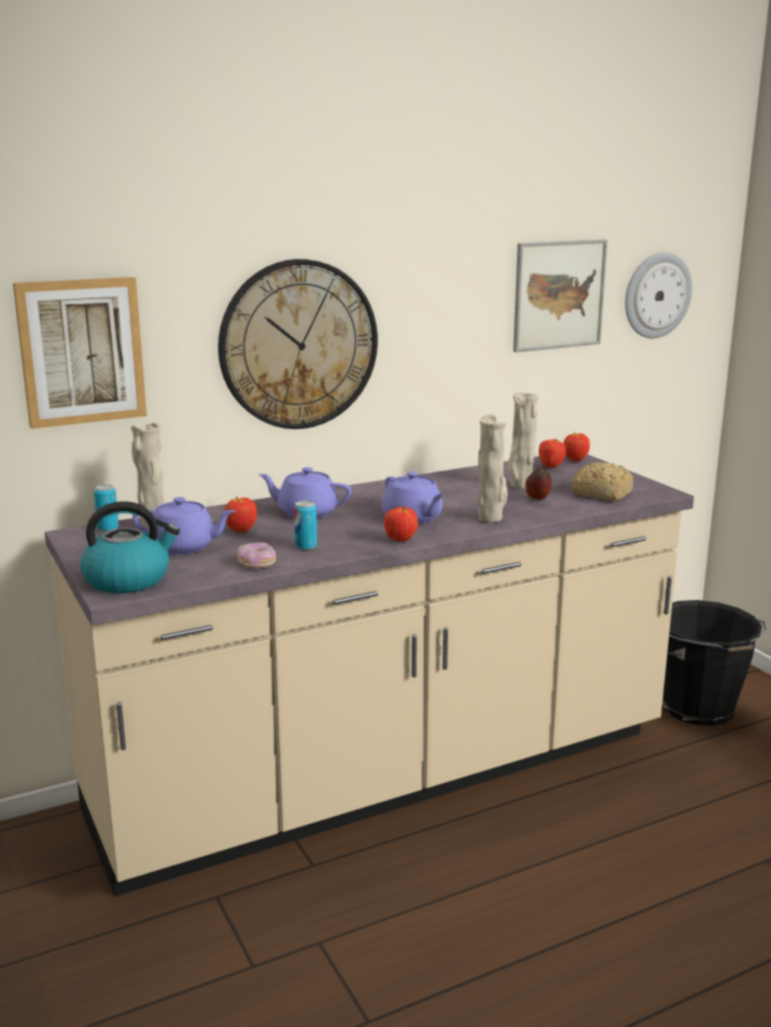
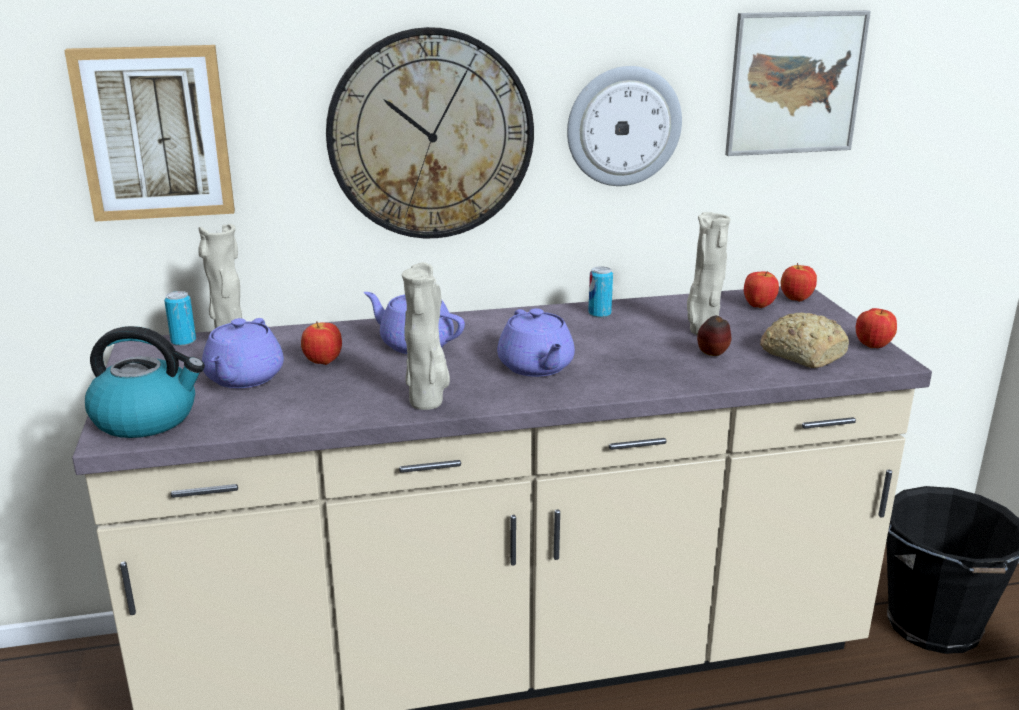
camera: 15 degrees right, 5 degrees up
purple teapot [132,497,235,555] -> purple teapot turned 75 degrees clockwise [202,318,284,388]
donut [237,542,276,569] -> none
can [294,501,317,550] -> can moved to [588,266,613,318]
apple [384,507,418,542] -> apple moved to [856,308,897,348]
beige vase [478,414,507,523] -> beige vase moved to [402,262,450,410]
wall clock [625,252,692,338] -> wall clock moved to [567,66,682,186]

